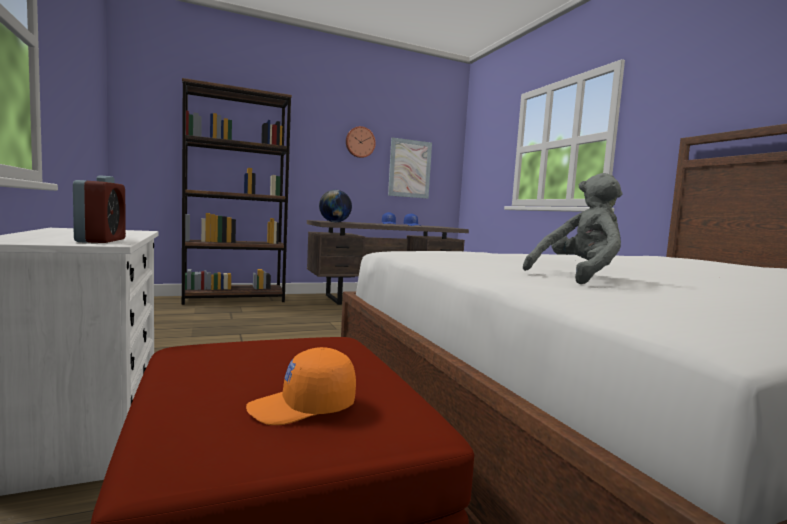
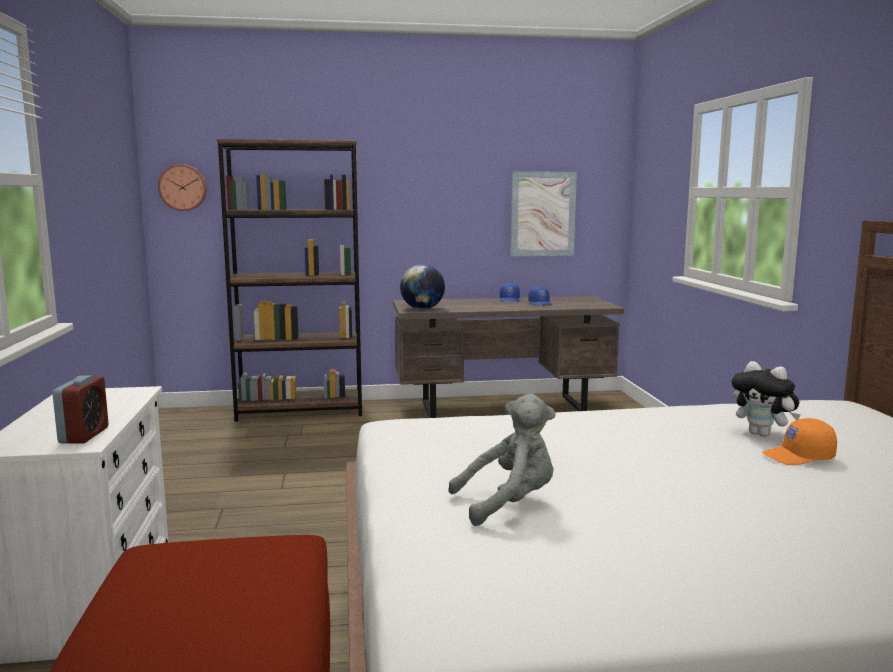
camera: 15 degrees right, 5 degrees up
orange cap [246,347,356,425] -> orange cap moved to [762,418,837,465]
wall clock [346,126,376,158] -> wall clock moved to [158,164,207,211]
none -> plush toy [732,361,801,437]

